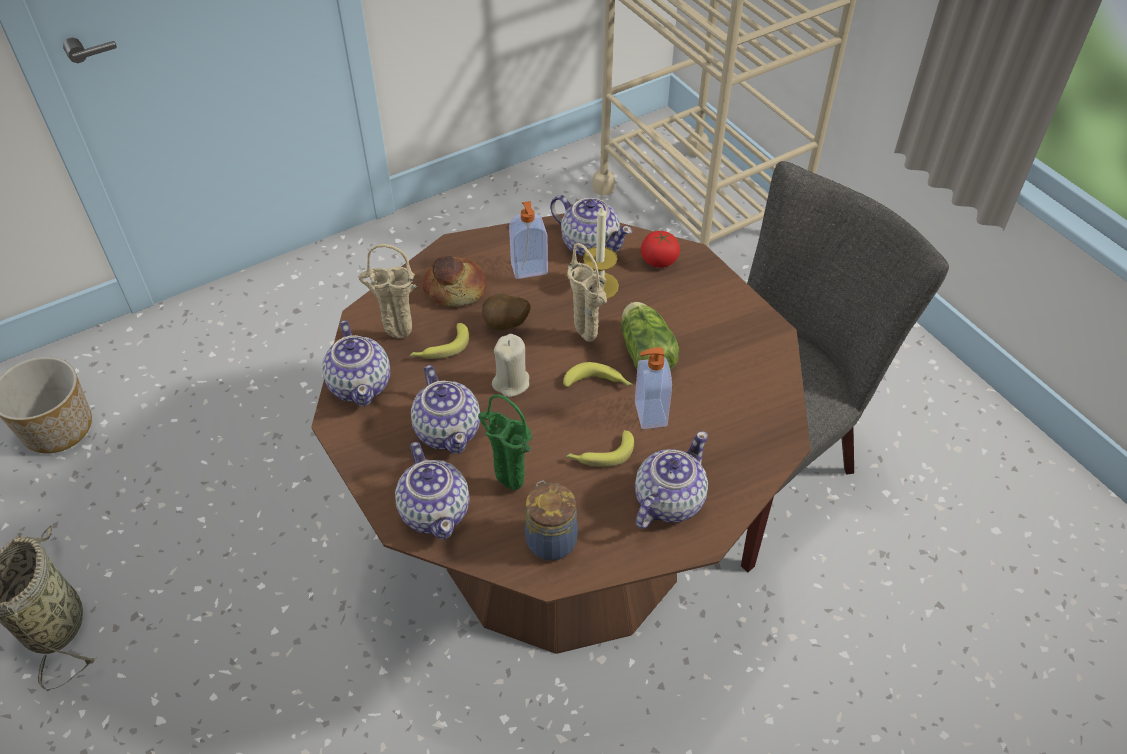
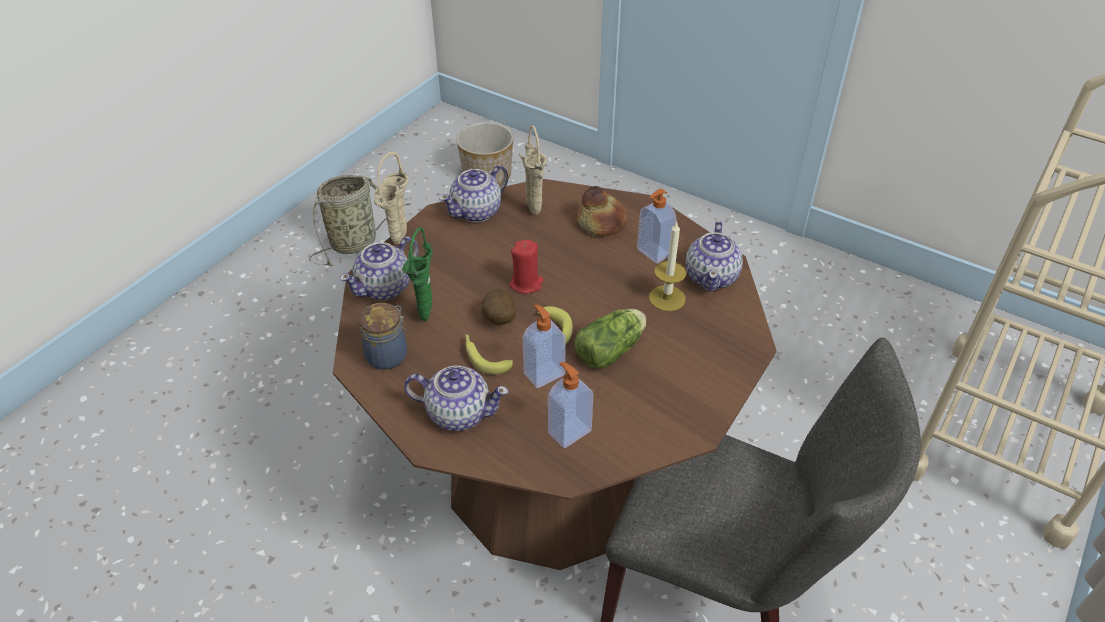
camera: 65 degrees right, 5 degrees down
banana [410,323,469,359] -> none
teapot [411,365,480,454] -> none
potato [482,294,530,330] -> potato moved to [481,289,516,325]
beige candle [492,334,529,397] -> red candle [510,240,544,294]
beige vase [567,243,607,342] -> beige vase moved to [374,152,409,244]
tomato [641,231,680,268] -> none
none -> soap dispenser [548,362,593,448]

